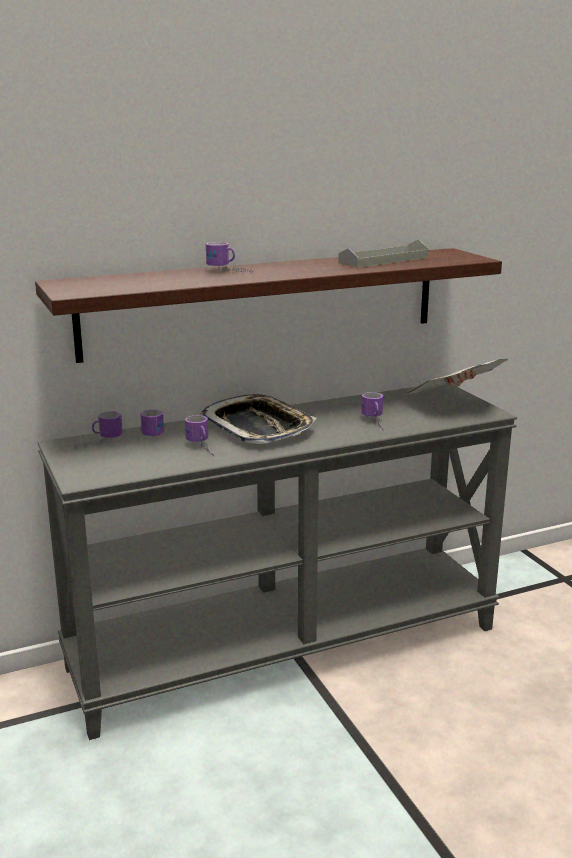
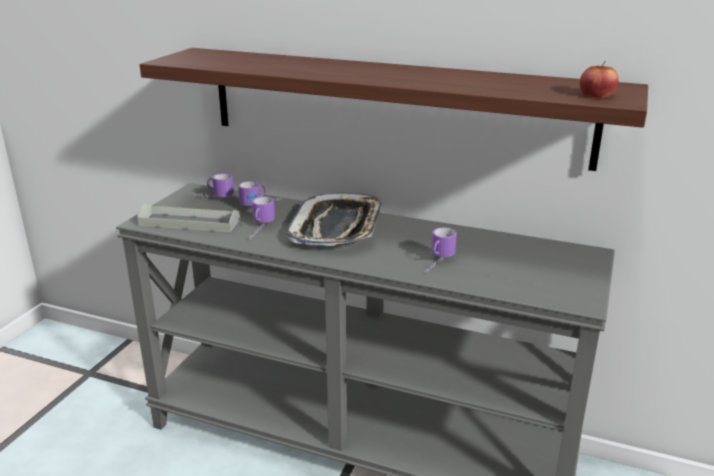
camera: 45 degrees right, 5 degrees up
mug [206,242,253,273] -> none
grey tray [338,240,429,268] -> grey tray moved to [137,204,240,232]
newspaper [403,359,508,395] -> none
none -> apple [580,61,619,98]

